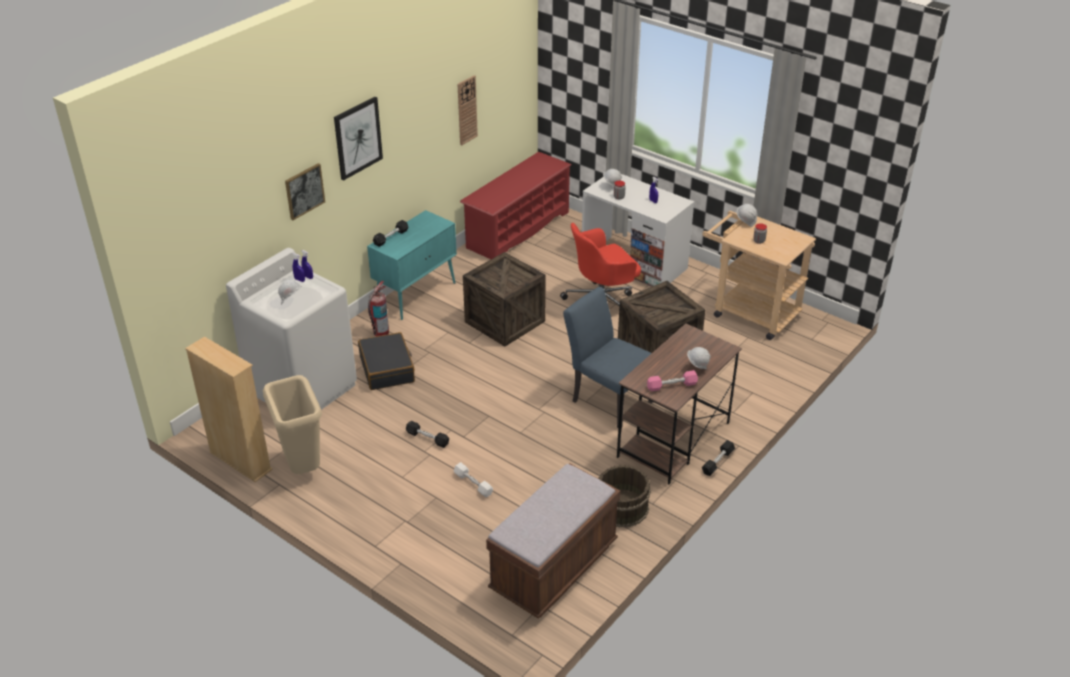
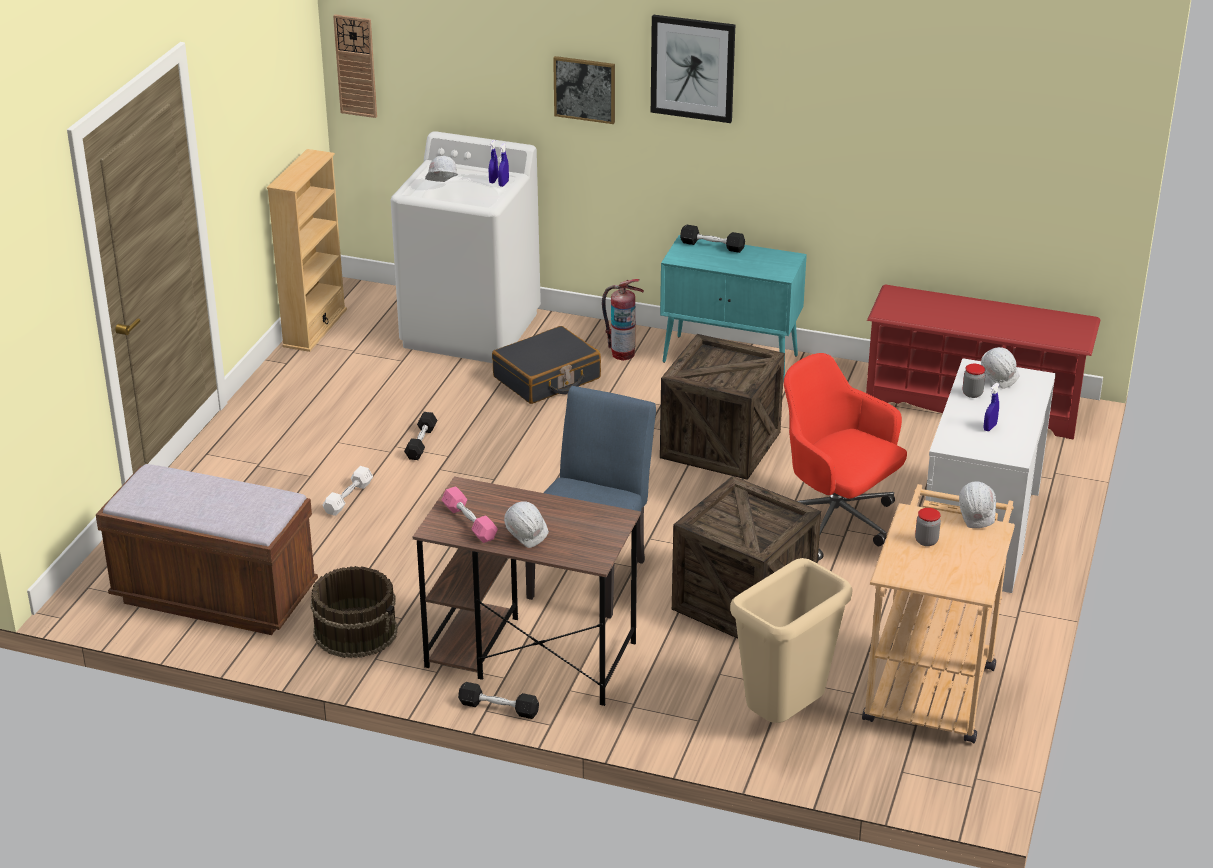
camera: 70 degrees right, 5 degrees down
beige trash can [263,375,322,474] -> beige trash can moved to [730,558,853,723]
wall clock [458,75,478,146] -> wall clock moved to [333,14,377,118]

